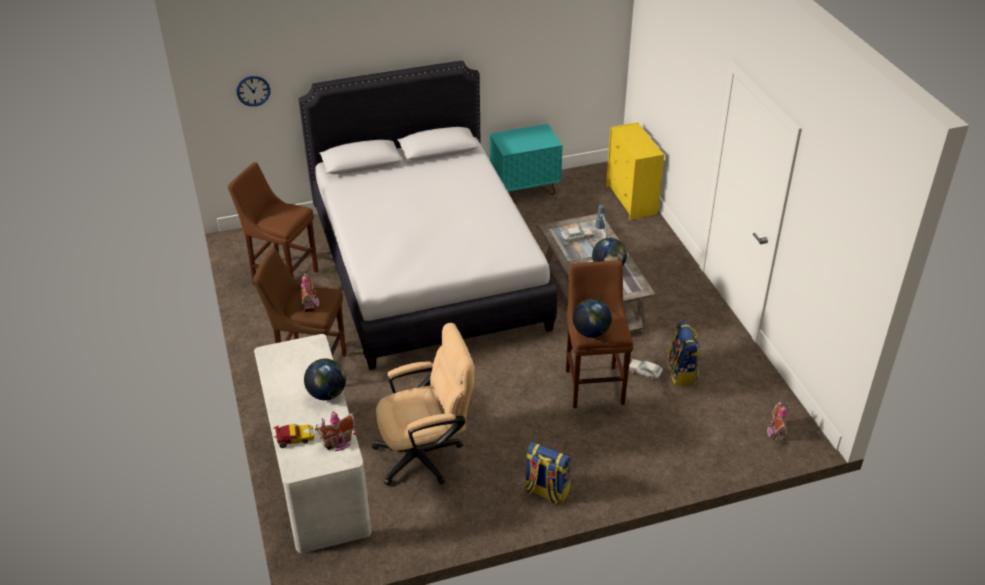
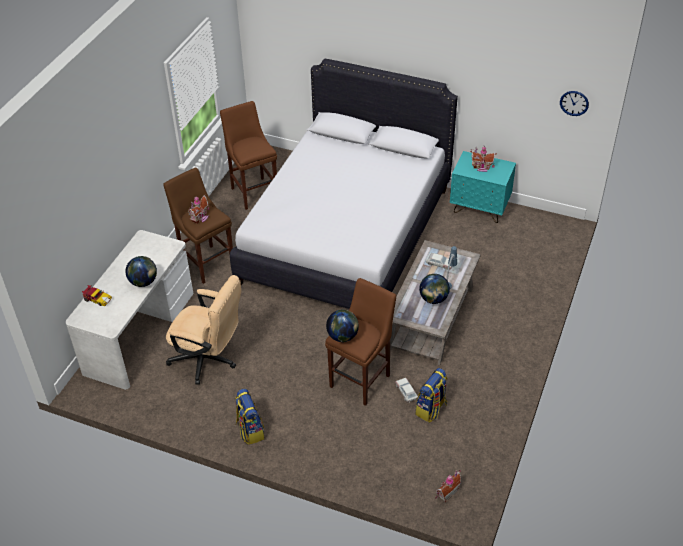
camera: 40 degrees right, 5 degrees up
wall clock [237,76,270,106] -> wall clock moved to [560,91,589,116]
toy house [315,411,358,451] -> toy house moved to [470,146,497,172]
yellow dresser [606,122,664,220] -> none

